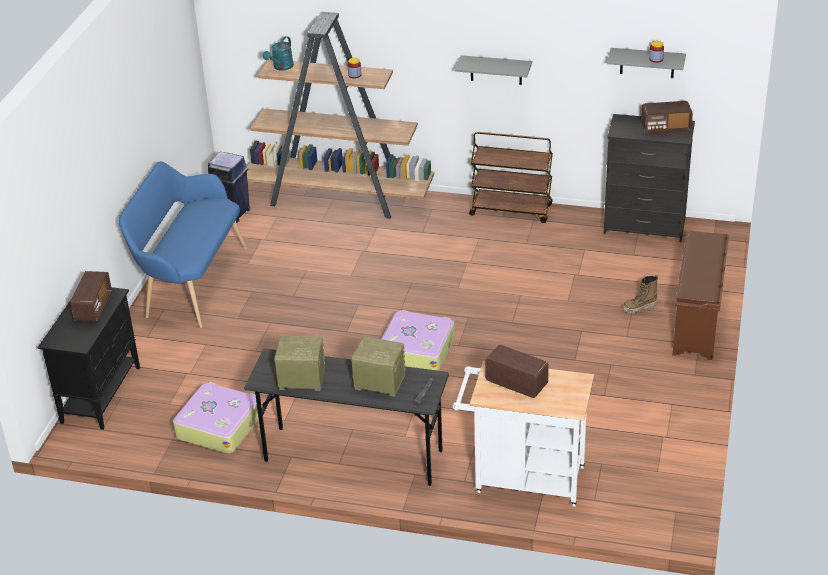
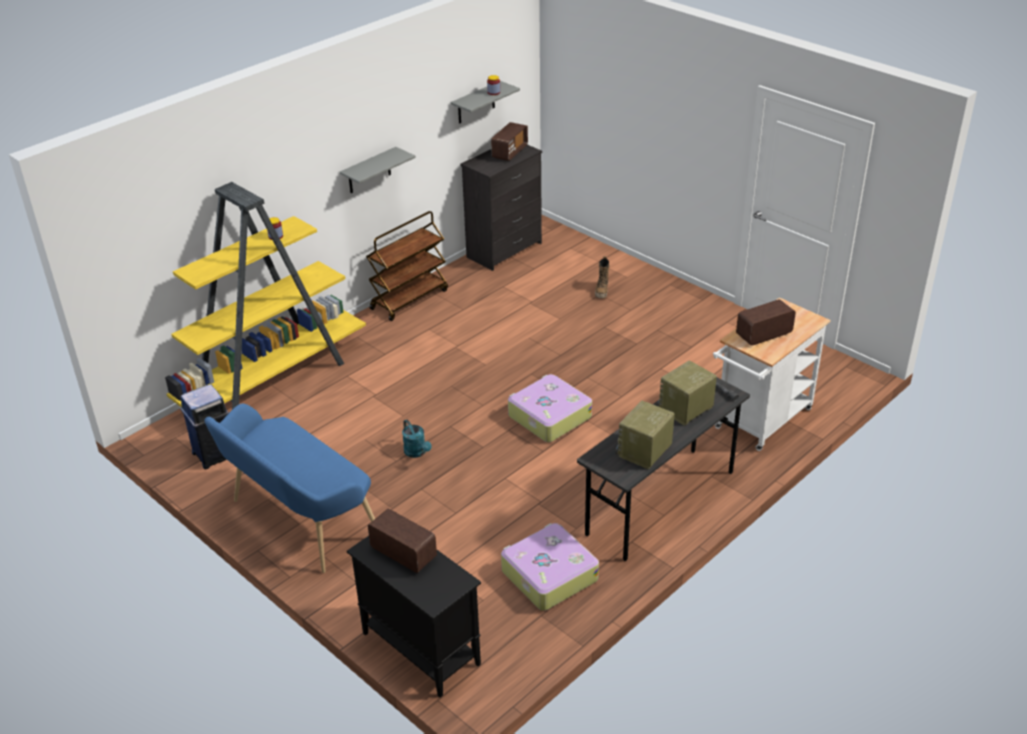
camera: 60 degrees left, 0 degrees up
brown bookcase [247,12,434,219] -> yellow bookcase [165,182,366,409]
turquoise watering can [263,36,294,70] -> turquoise watering can moved to [402,420,432,458]
brown shoe rack [673,231,729,360] -> none

